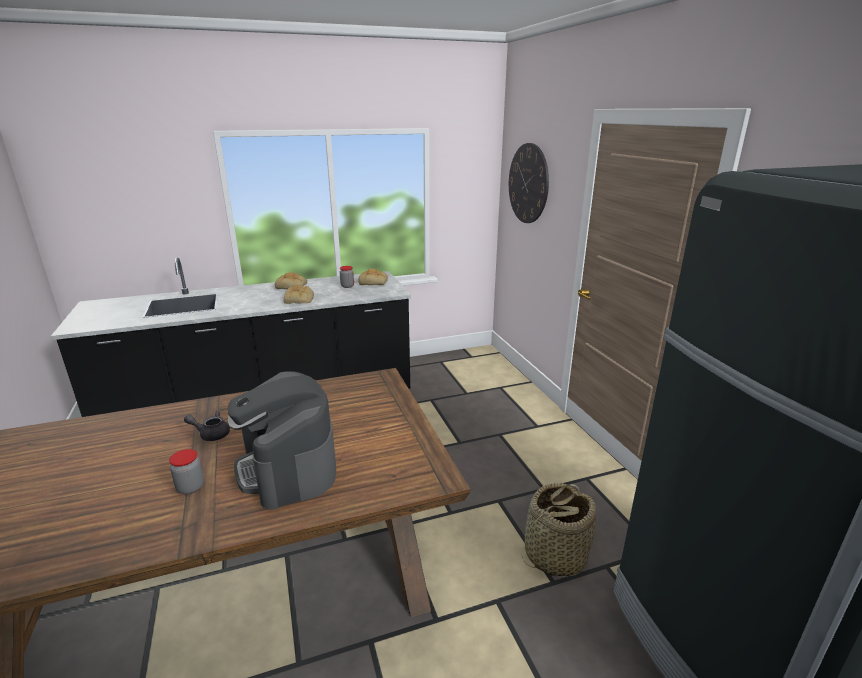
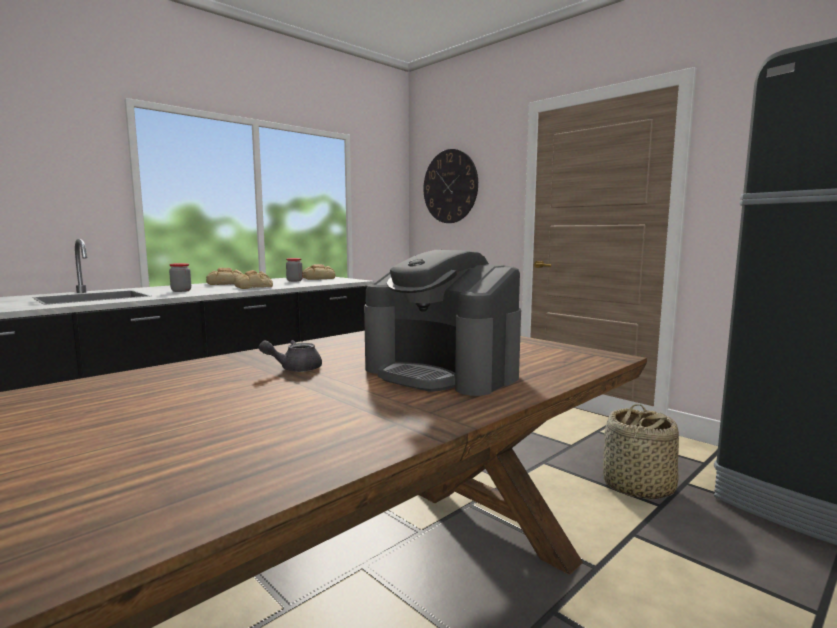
camera: 25 degrees left, 15 degrees down
jar [169,449,204,494] -> jar moved to [169,263,191,292]

